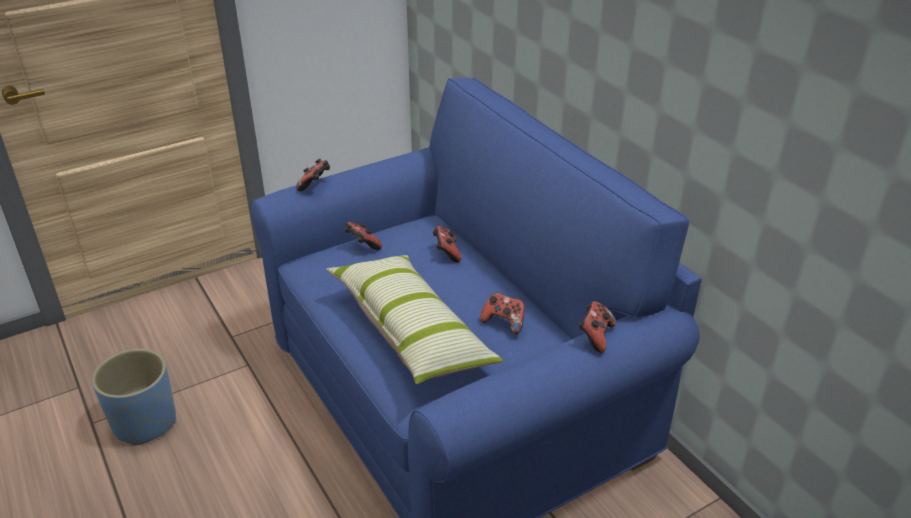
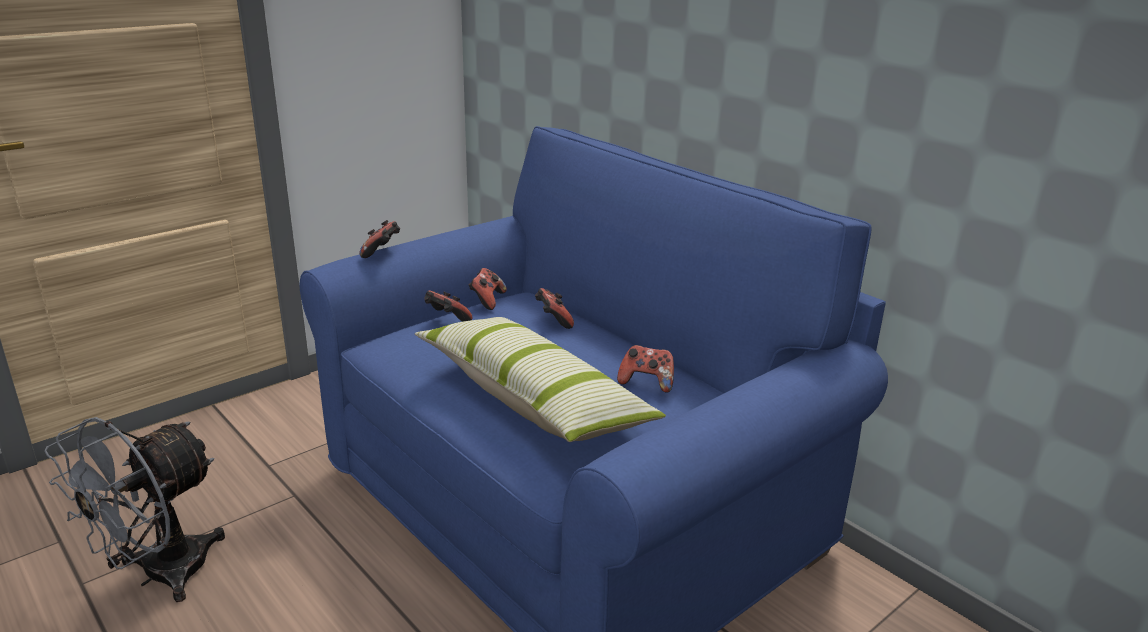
camera: 10 degrees left, 10 degrees down
blue planter [92,348,176,446] -> grey fan [44,417,225,602]
game controller [579,301,616,353] -> game controller moved to [469,268,507,310]

